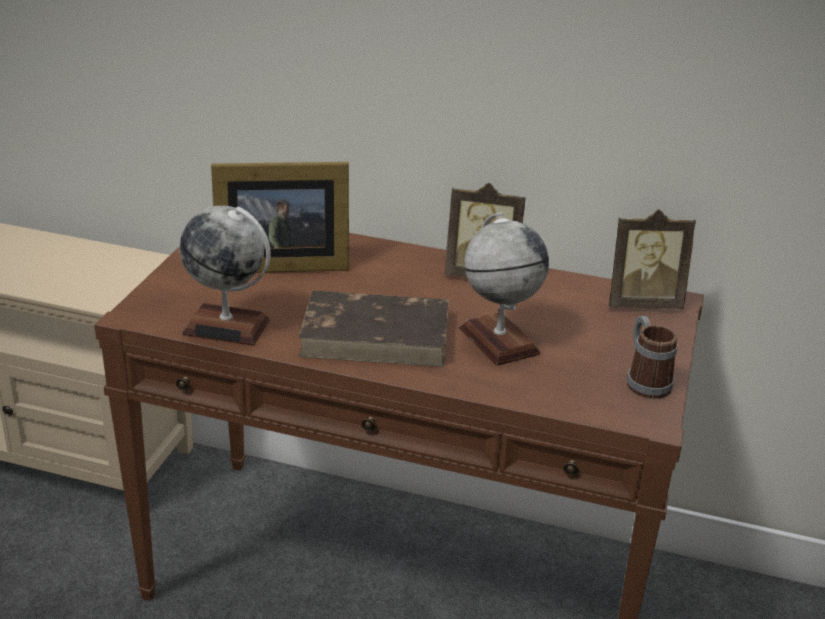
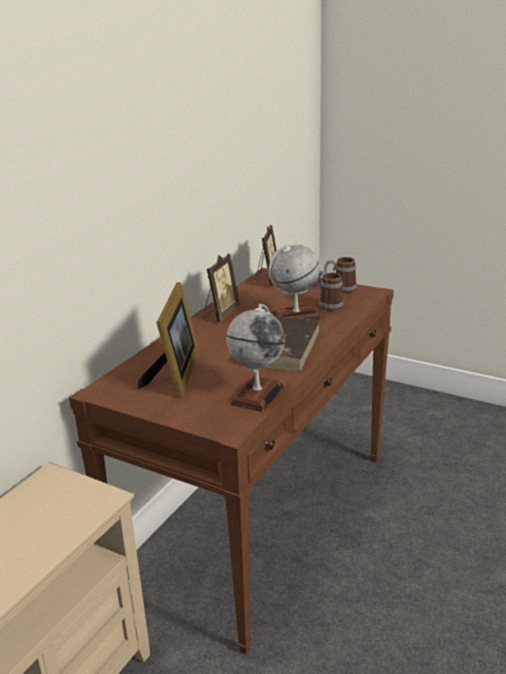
camera: 75 degrees left, 5 degrees down
none -> mug [317,270,344,311]

